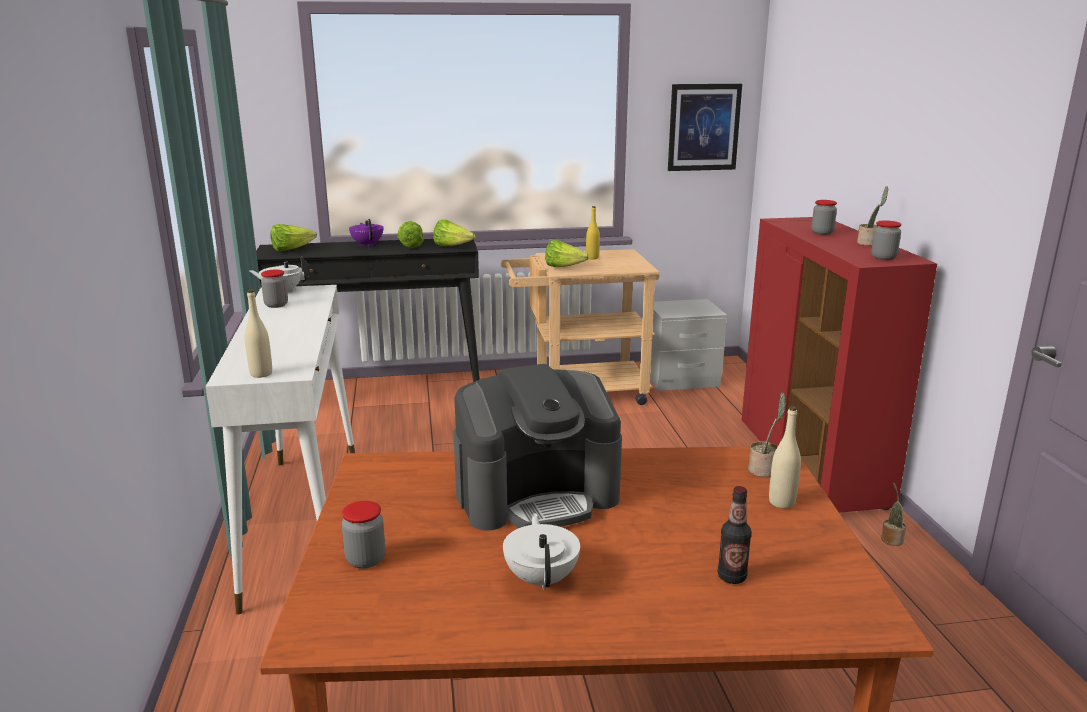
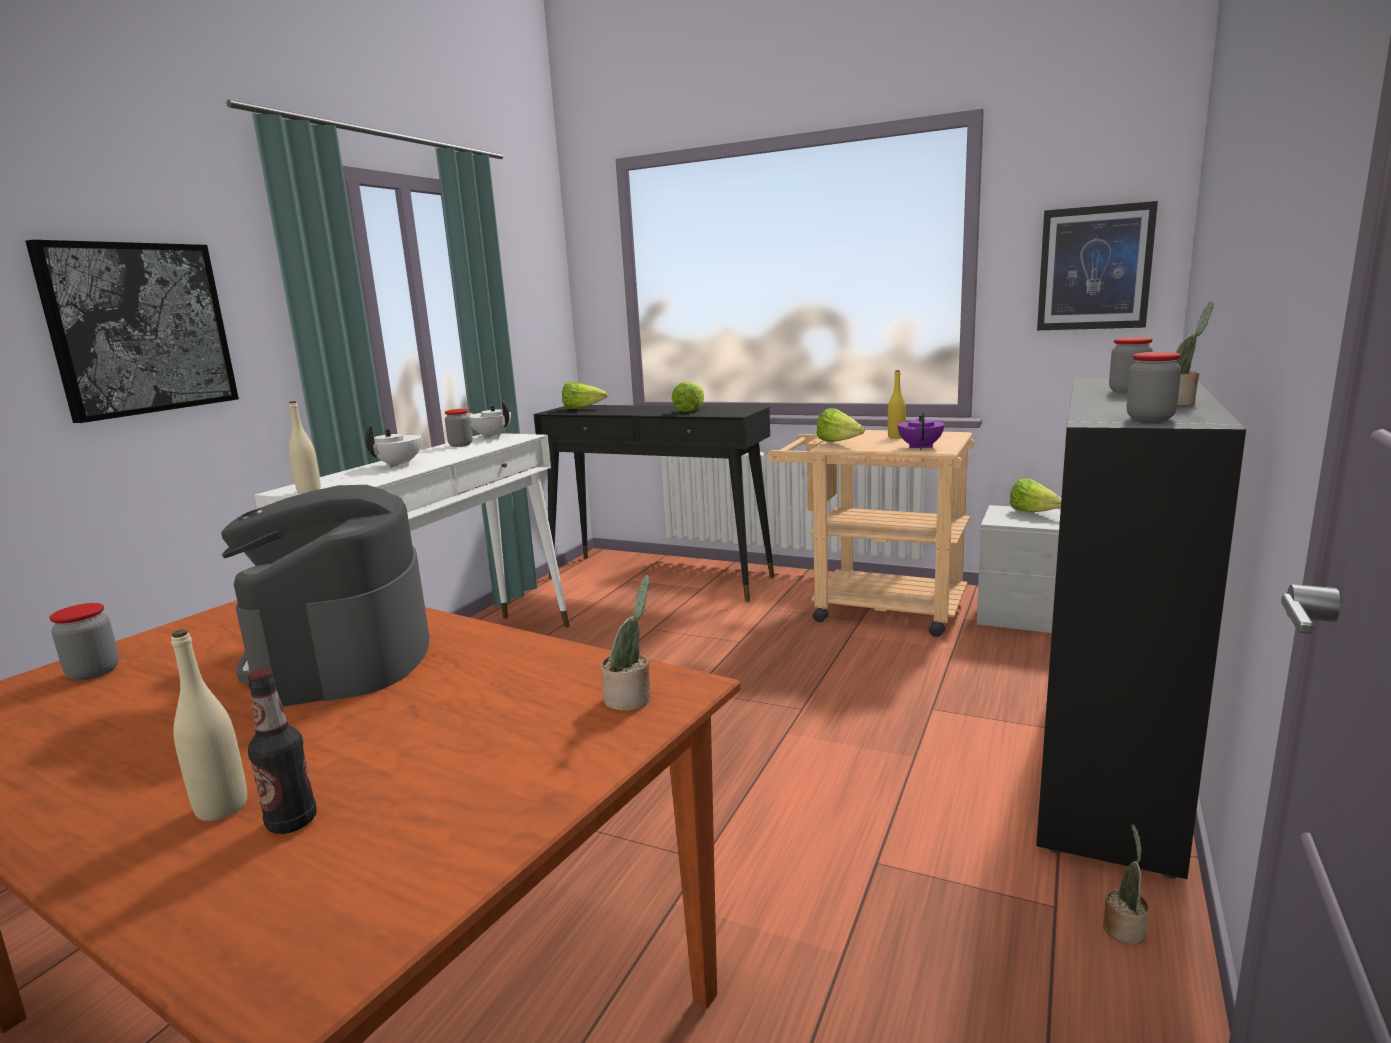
camera: 35 degrees right, 5 degrees down
purple teapot [349,219,383,247] -> purple teapot moved to [898,412,944,450]
lettuce [433,220,476,246] -> lettuce moved to [1010,478,1061,512]
coffee machine [453,364,622,531] -> coffee machine turned 60 degrees clockwise [221,485,429,707]
white teapot [503,513,580,591] -> white teapot moved to [365,426,424,468]
red cabinet [742,217,937,513] -> black cabinet [1036,378,1246,879]
beige bottle [769,406,801,509] -> beige bottle moved to [171,629,247,821]
none -> picture [25,240,239,423]

